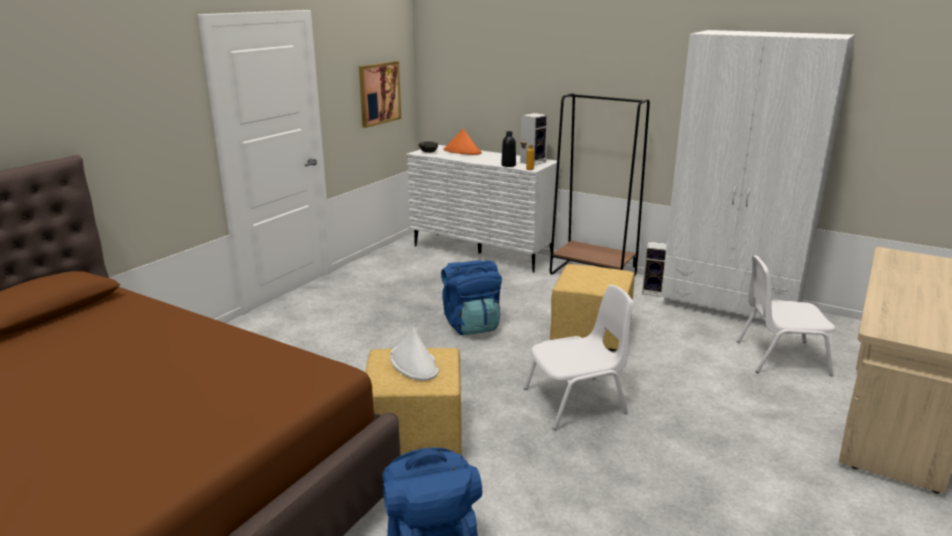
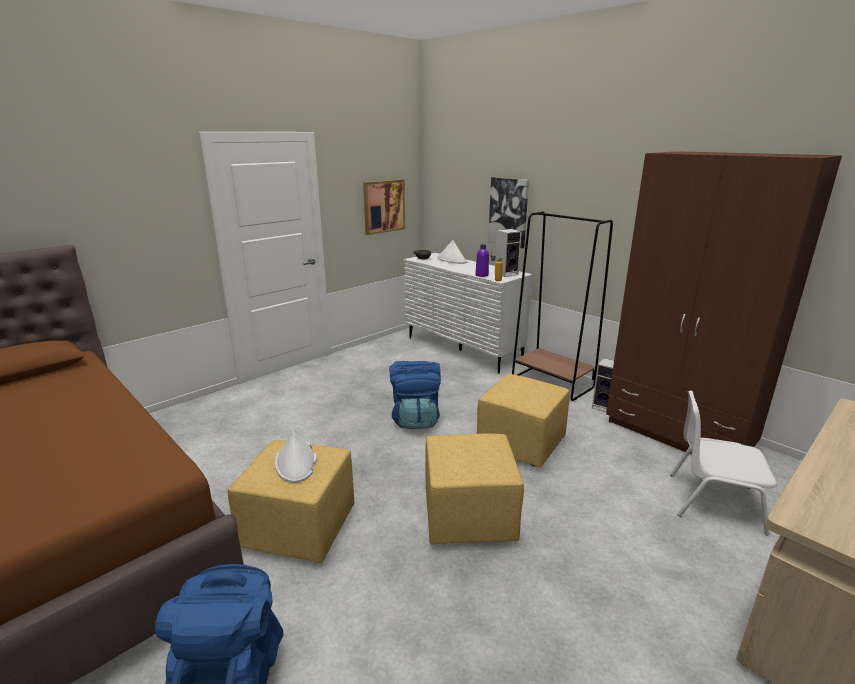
camera: 15 degrees right, 0 degrees up
orange hat [443,129,482,155] -> white hat [437,240,468,264]
black bottle [501,131,516,167] -> purple bottle [475,244,489,277]
white chair [524,285,633,430] -> yellow ottoman [425,434,524,544]
white wardrobe [661,30,855,327] -> brown wardrobe [606,151,842,455]
none -> picture [488,177,529,248]

